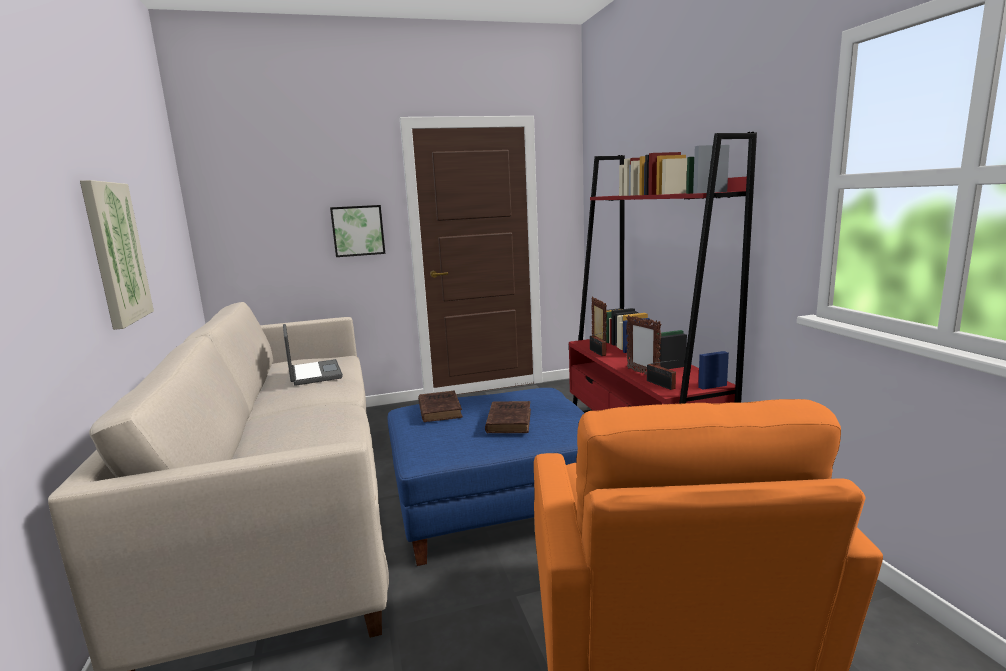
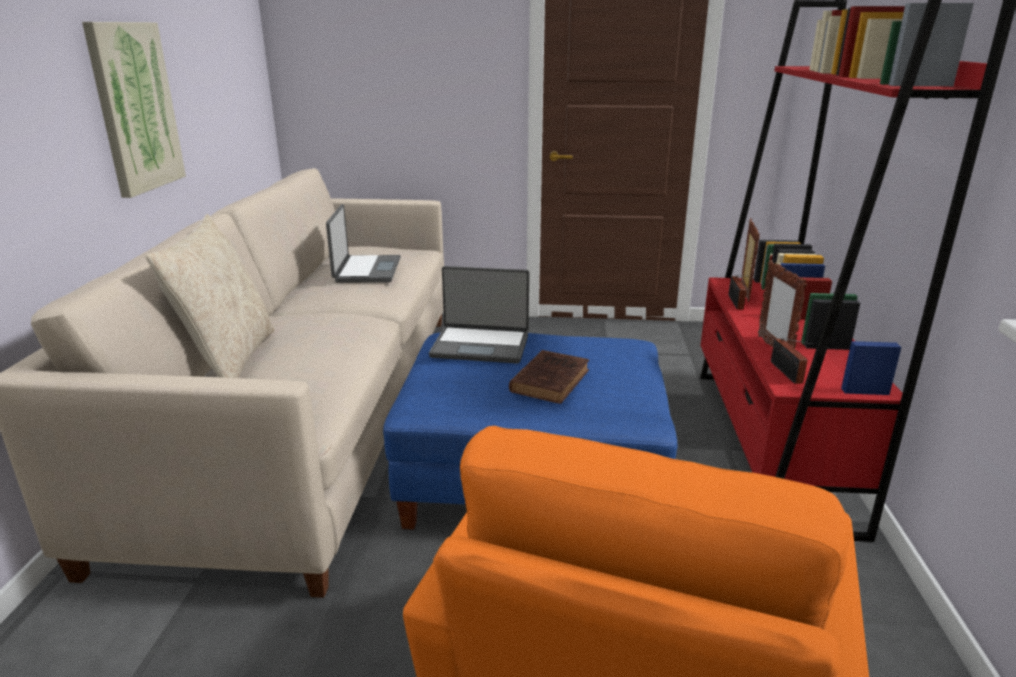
camera: 20 degrees right, 10 degrees up
picture [330,205,385,257] -> none
brown book [418,391,463,422] -> laptop [429,266,529,363]
none -> beige pillow [146,214,275,378]

